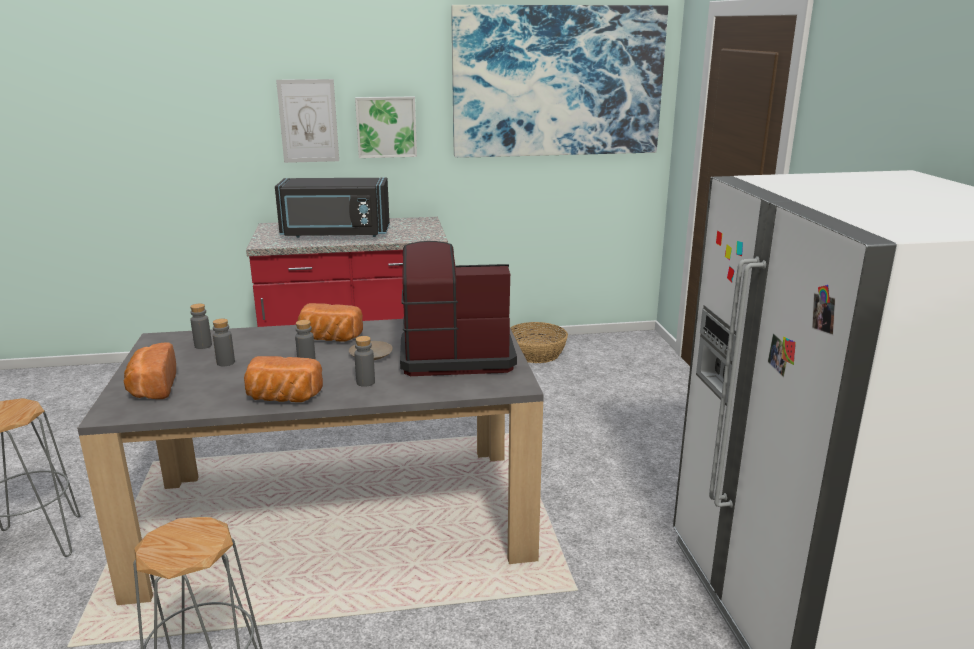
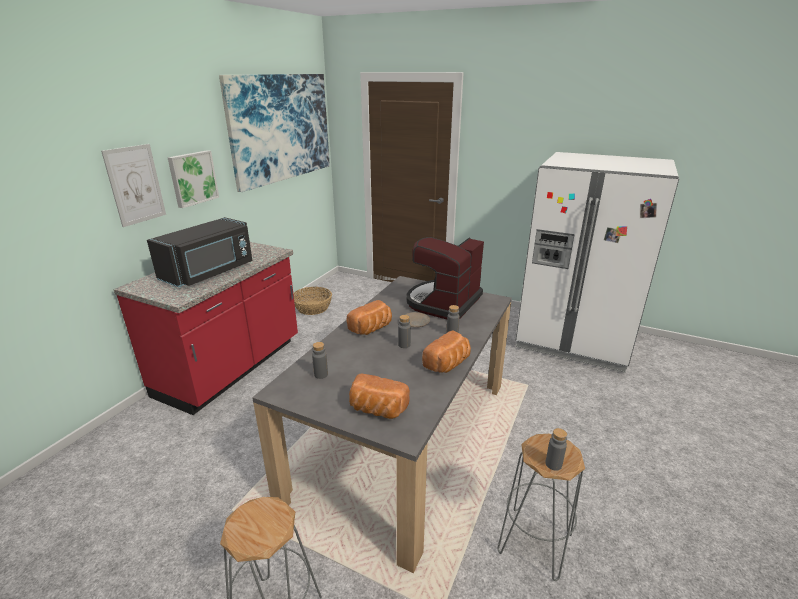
camera: 55 degrees left, 5 degrees up
grey bottle [213,319,235,366] -> grey bottle moved to [545,428,567,471]

